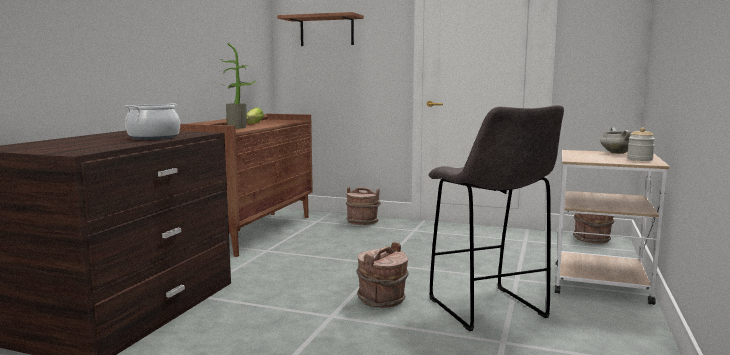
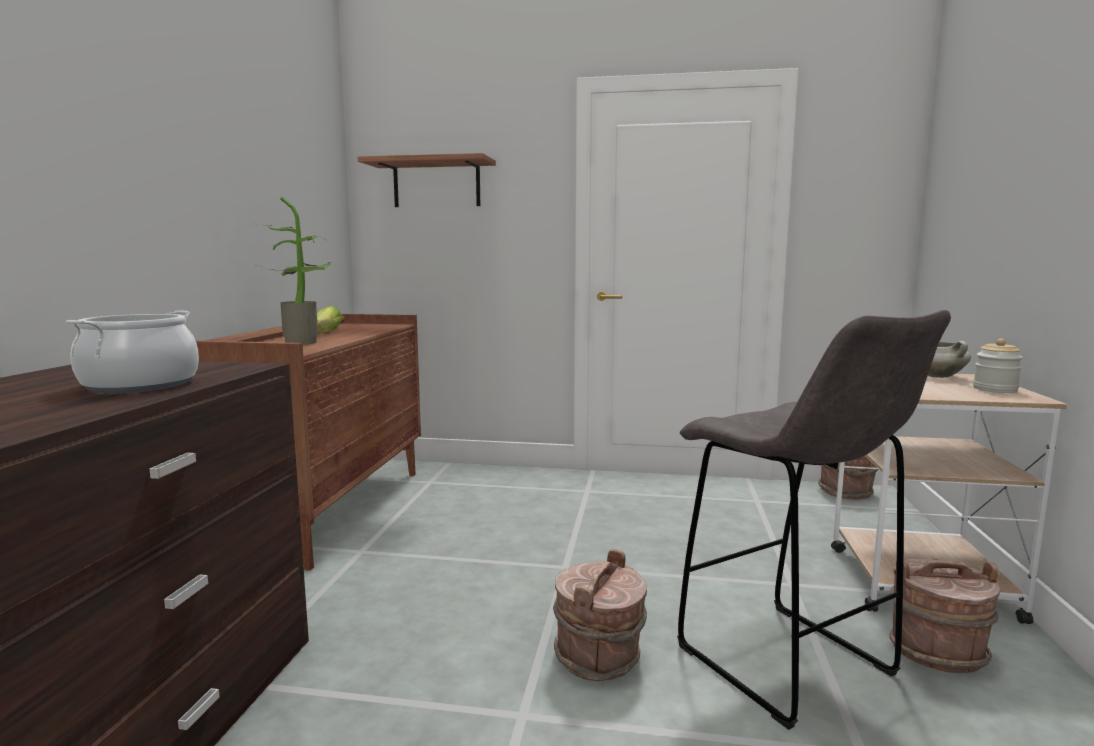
camera: 10 degrees left, 0 degrees up
brown bucket [346,187,381,225] -> brown bucket moved to [889,558,1000,674]

